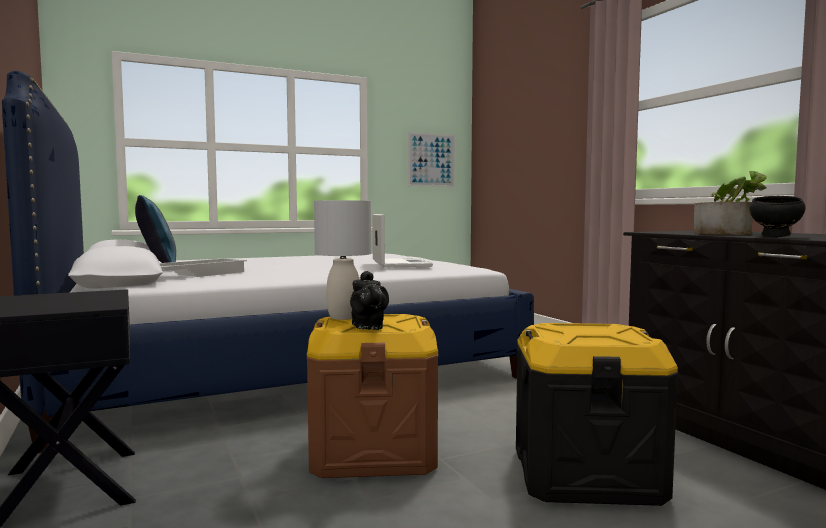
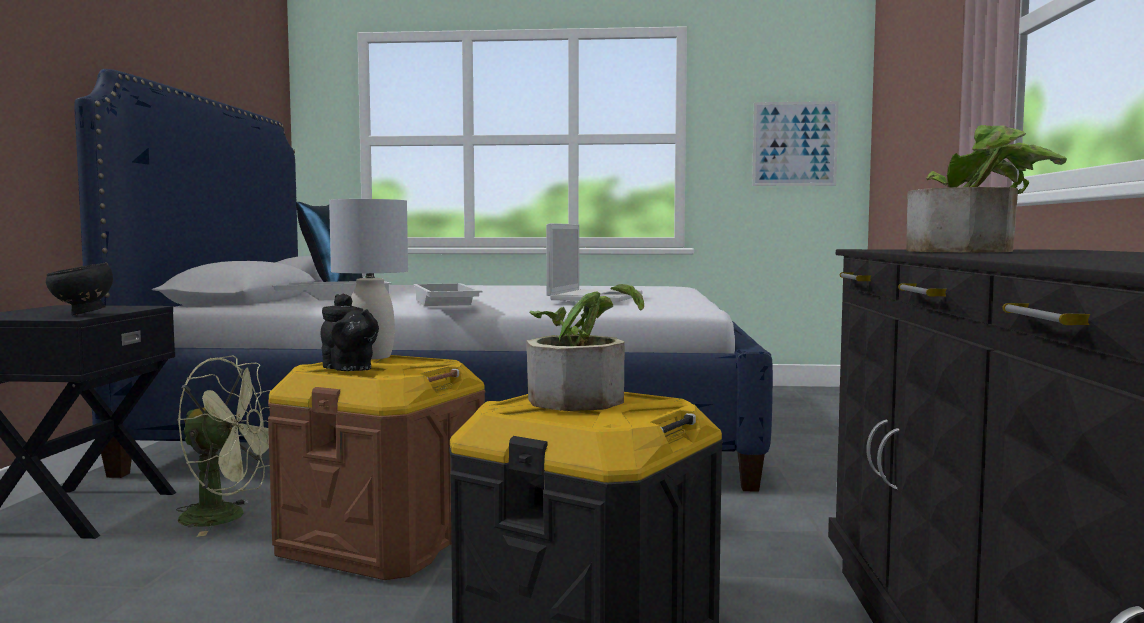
camera: 30 degrees right, 0 degrees up
black teapot [350,271,389,330] -> black teapot turned 60 degrees counterclockwise [320,293,379,371]
black bowl [749,196,805,237] -> black bowl moved to [46,263,113,315]
none -> green fan [176,356,271,537]
none -> white tray [413,283,483,306]
none -> potted plant [526,284,644,411]

